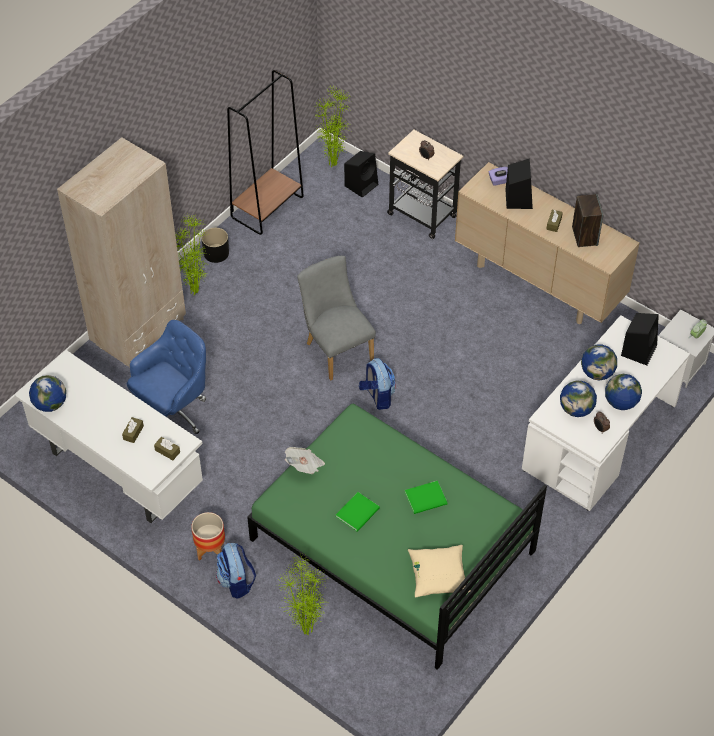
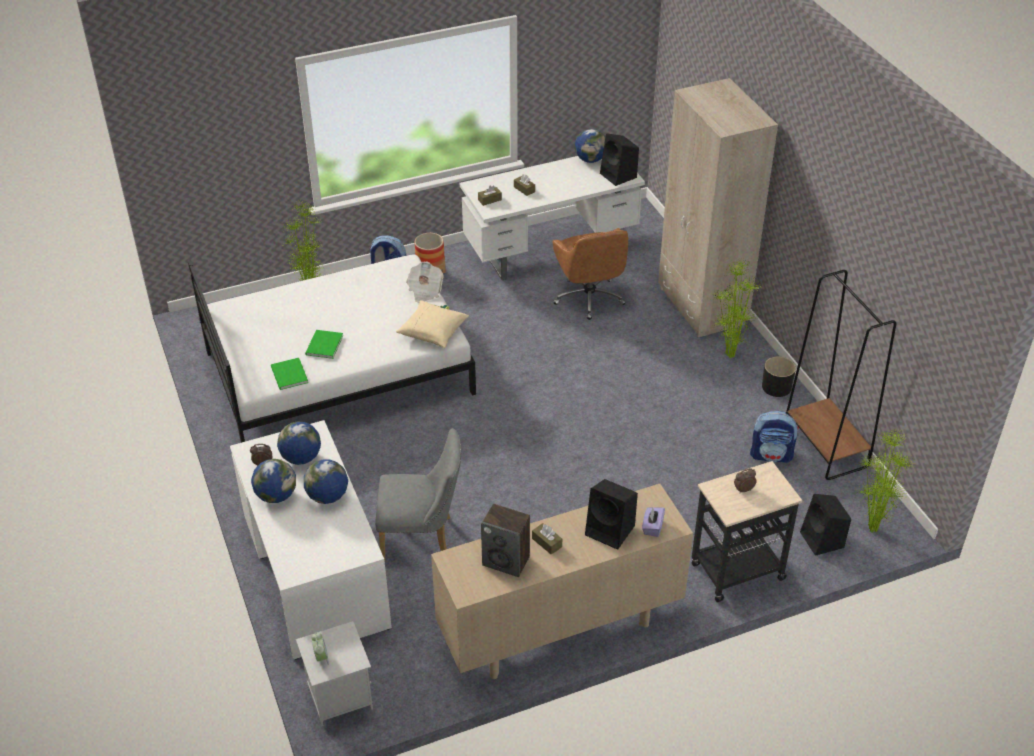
camera: 120 degrees right, 10 degrees down
blue office chair [127,320,206,434] -> brown office chair [553,228,628,320]
green bed [247,404,547,670] -> white bed [188,255,476,443]
grey chair [297,256,376,380] -> grey chair moved to [375,428,461,561]
green book [336,492,380,532] -> green book moved to [271,358,308,390]
backpack [359,358,396,410] -> backpack moved to [750,411,799,463]
beige pillow [408,545,470,598] -> beige pillow moved to [396,300,469,348]
black speaker [621,313,659,366] -> black speaker moved to [600,133,639,186]

